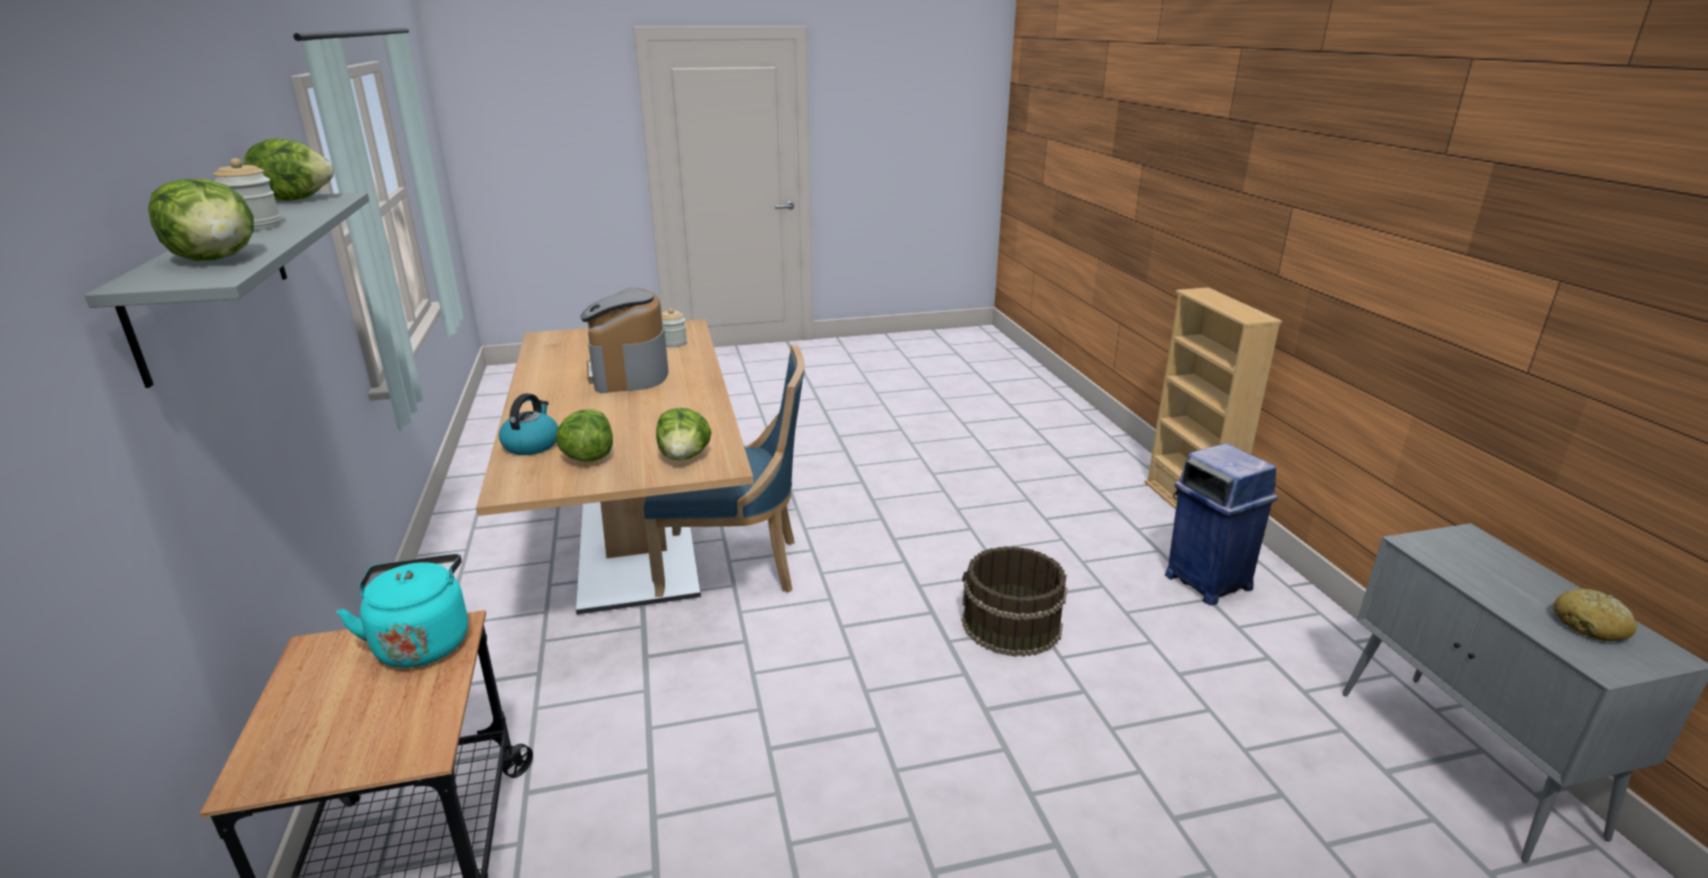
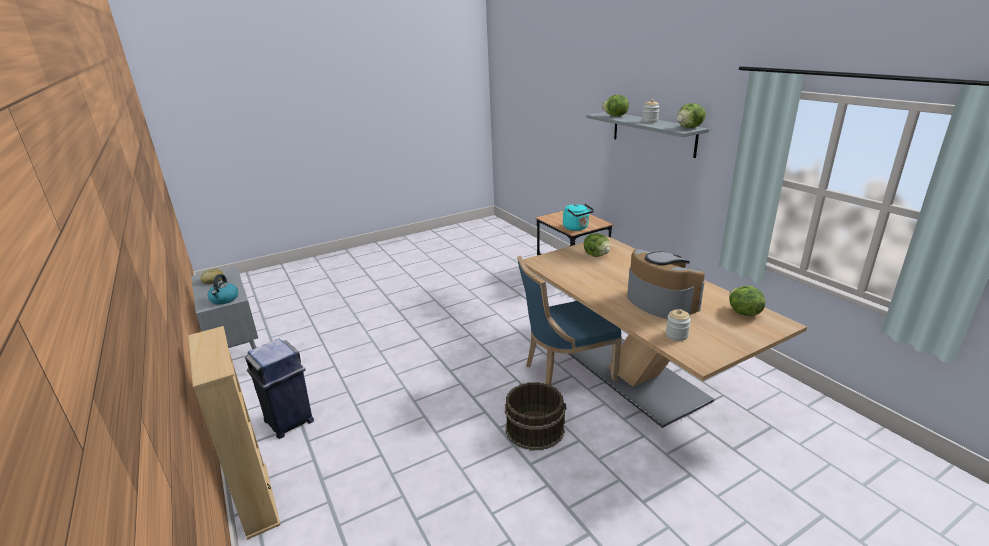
camera: 165 degrees right, 0 degrees up
kettle [499,393,559,455] -> kettle moved to [208,274,238,305]
lettuce [656,408,711,460] -> lettuce moved to [729,286,765,316]
brown bucket [961,546,1068,657] -> brown bucket moved to [505,382,566,450]

